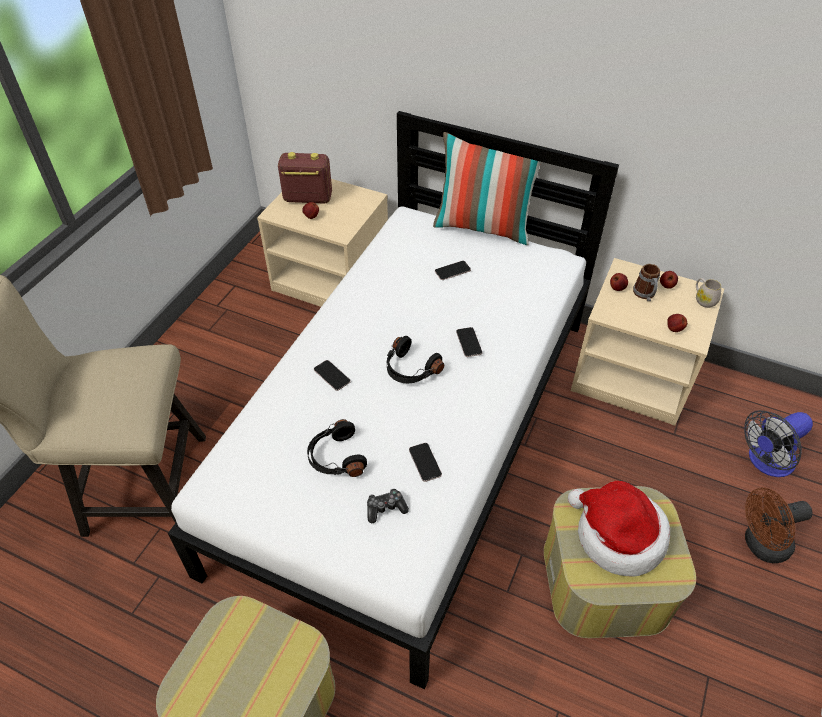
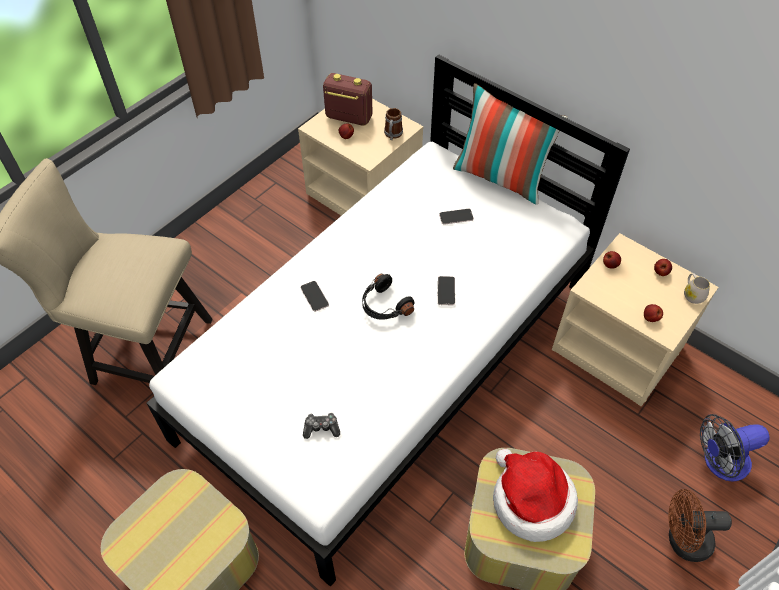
camera: 15 degrees right, 5 degrees up
black headphones [307,419,367,477] -> none
phone [409,443,442,482] -> none
mug [633,264,660,301] -> mug moved to [384,108,403,140]

